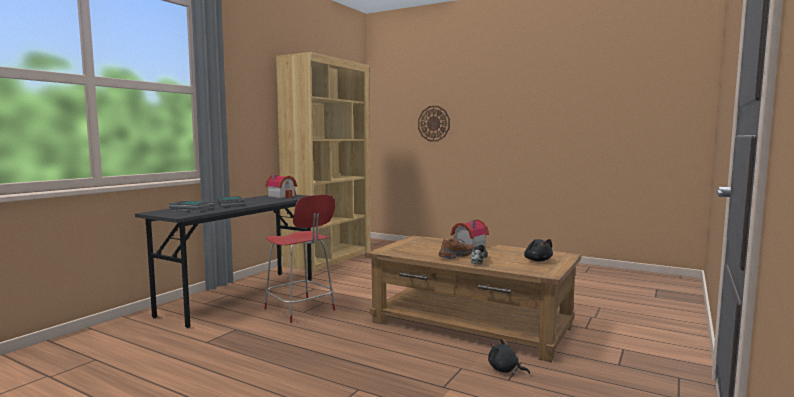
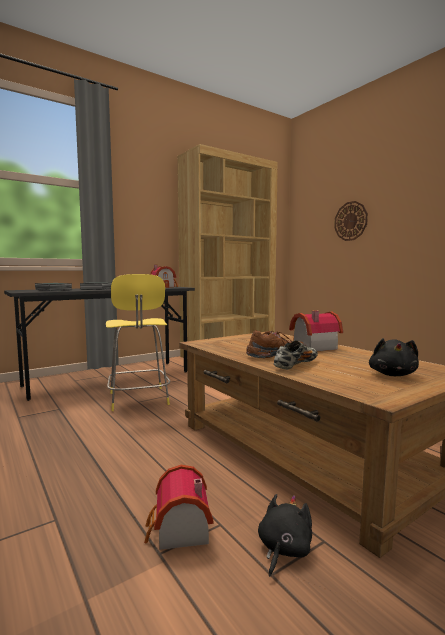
camera: 25 degrees right, 0 degrees up
red stool [264,194,335,323] -> yellow stool [106,274,170,411]
black plush toy [488,339,530,374] -> black plush toy turned 60 degrees clockwise [258,494,312,577]
none -> toy house [144,465,213,550]

